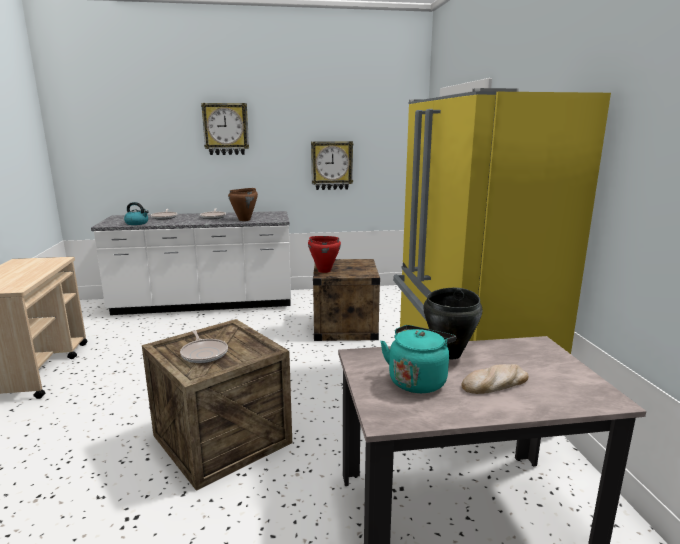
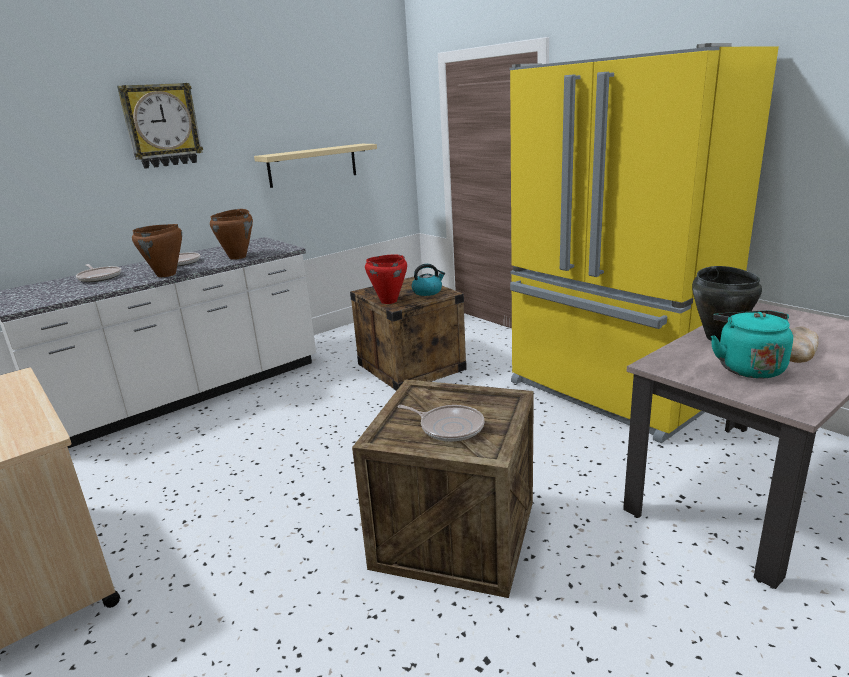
camera: 30 degrees left, 5 degrees up
kettle [124,202,149,225] -> kettle moved to [411,264,445,296]
wall clock [311,141,353,190] -> beige shelf [254,144,377,188]
none -> brown cooking pot [132,224,182,277]

